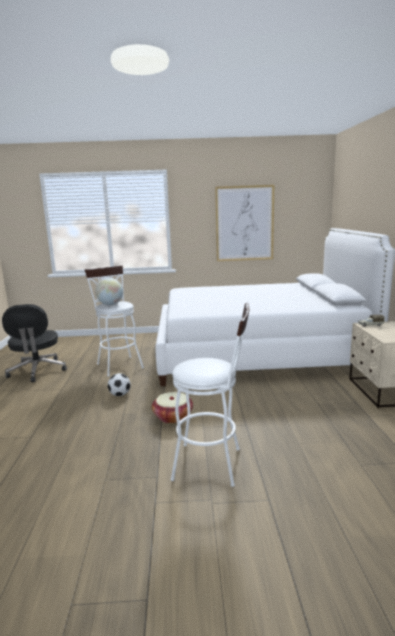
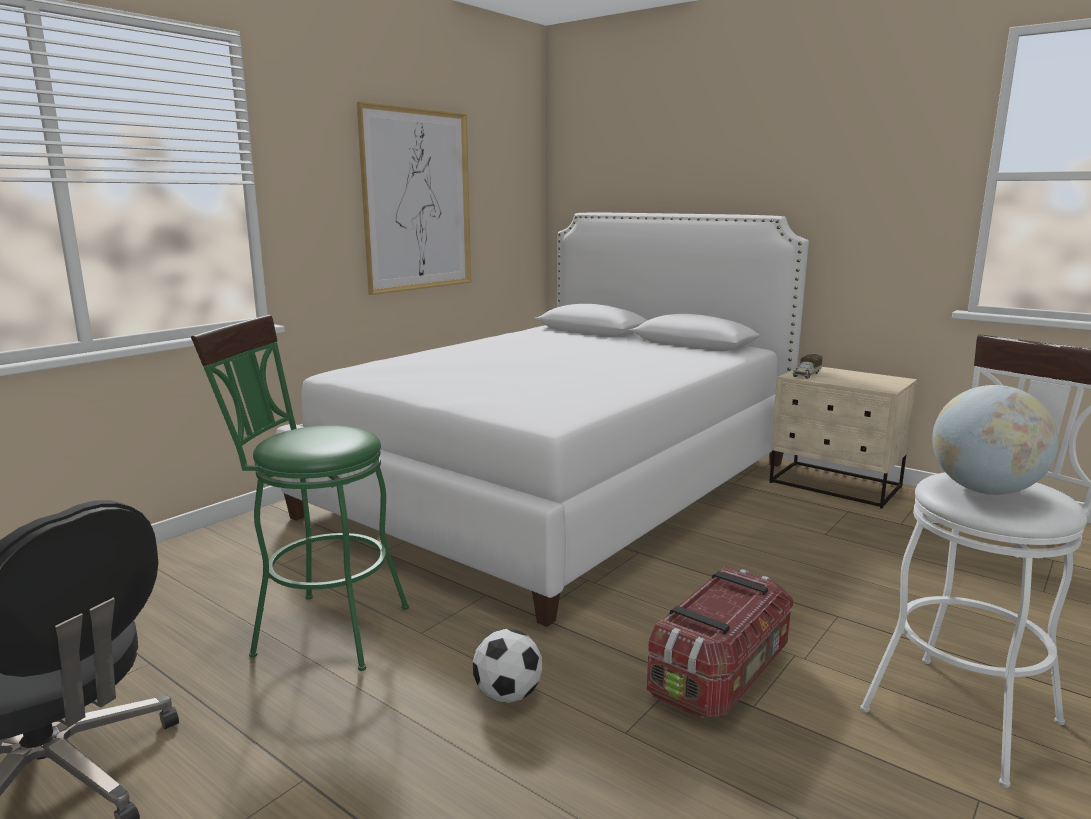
camera: 50 degrees left, 0 degrees up
white stool [85,266,144,376] -> green stool [191,315,409,671]
globe [95,278,123,305] -> globe moved to [932,385,1059,495]
basket [152,392,193,424] -> storage box [647,566,793,718]

